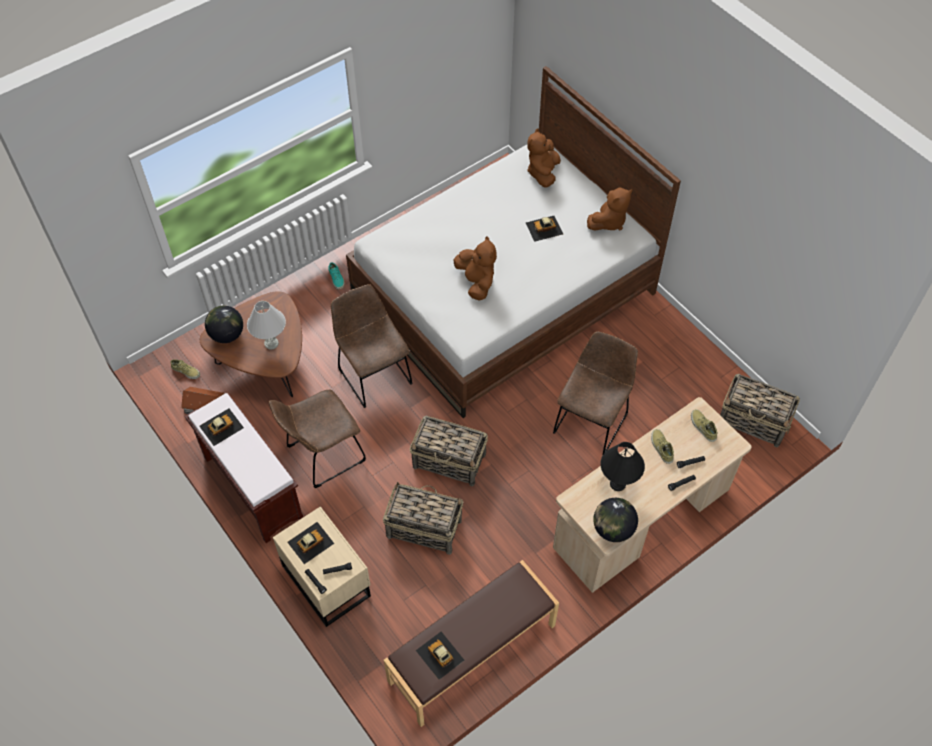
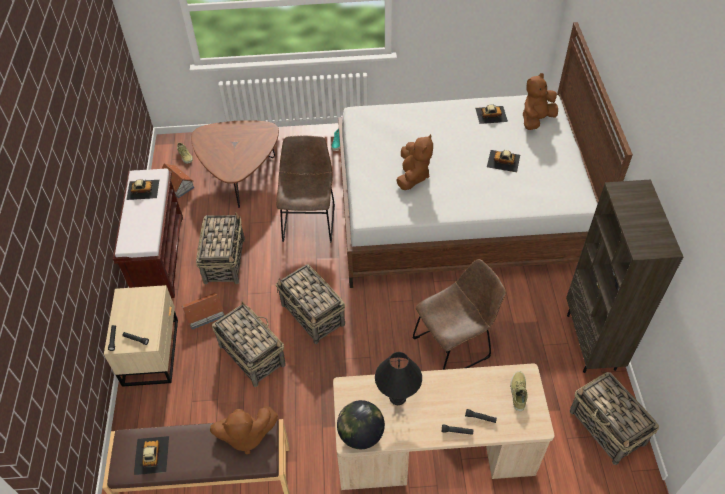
camera: 35 degrees right, 5 degrees down
globe [205,306,243,343] -> none
white table lamp [247,301,286,350] -> none
brown chair [269,390,366,488] -> basket [196,212,245,284]
toy car [287,522,334,564] -> toy car moved to [475,104,508,124]
brown plush toy [587,187,633,231] -> brown plush toy moved to [210,406,278,454]
beige shoe [651,429,674,464] -> none
none -> toy house [181,293,225,330]
none -> brown bookcase [566,179,683,373]

